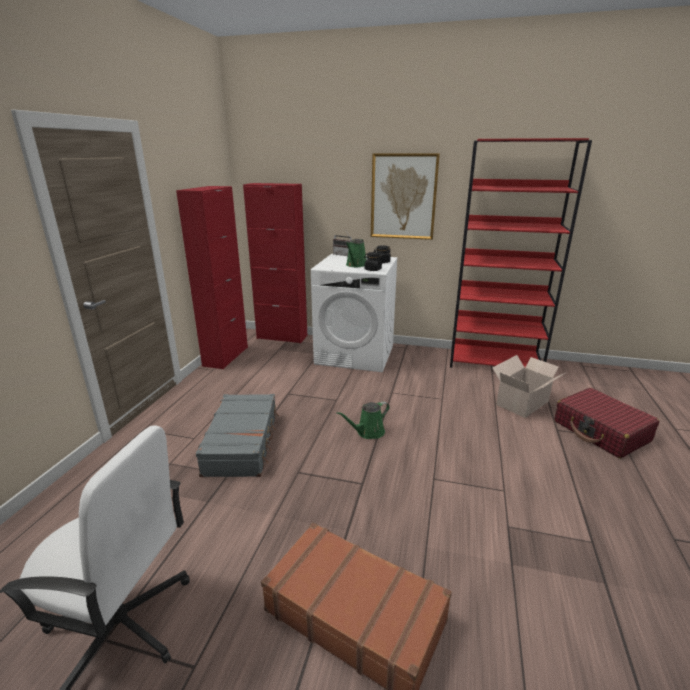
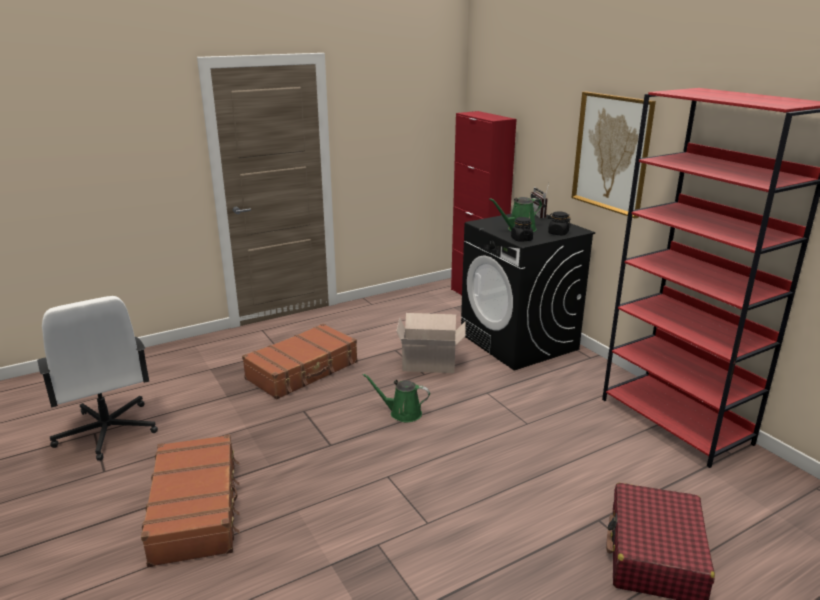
camera: 45 degrees right, 0 degrees up
red cabinet [176,186,248,369] -> none
grey suitcase [196,394,279,477] -> brown suitcase [242,323,358,399]
white washing machine [311,254,398,372] -> black washing machine [461,214,595,371]
cardboard box [493,355,565,418] -> cardboard box moved to [396,313,465,373]

